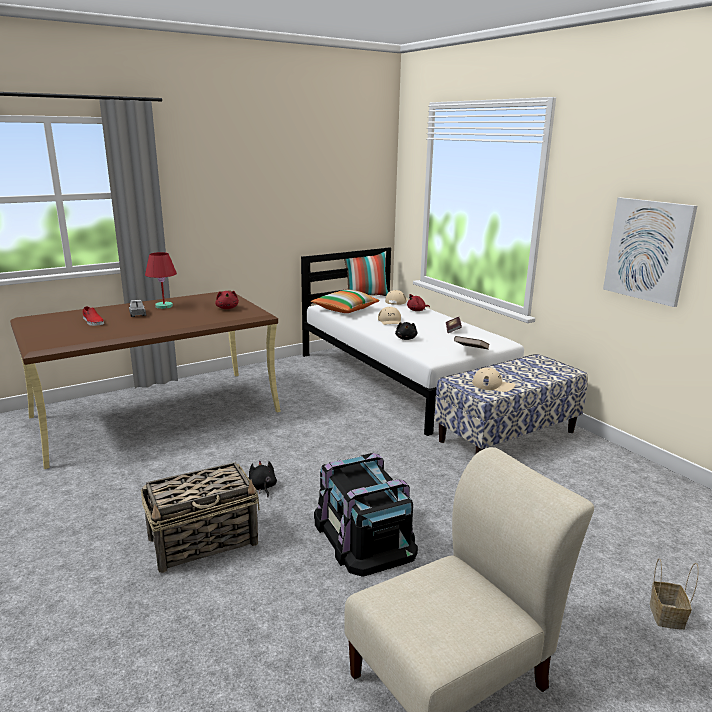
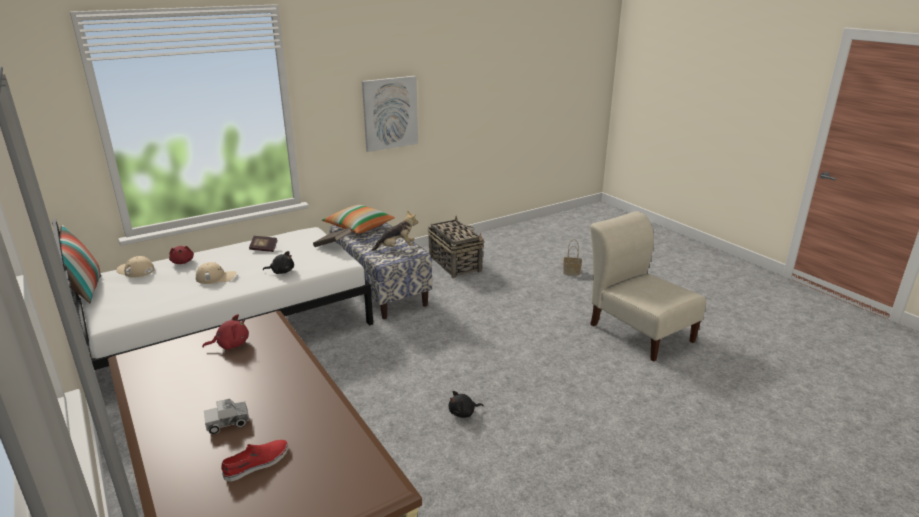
camera: 90 degrees left, 5 degrees up
basket [141,462,260,573] -> basket moved to [428,215,484,279]
red table lamp [145,252,177,309] -> none
pillow [311,290,380,313] -> pillow moved to [322,205,395,234]
black storage box [314,453,418,577] -> none
beige cap [472,368,515,392] -> plush toy [371,211,418,251]

